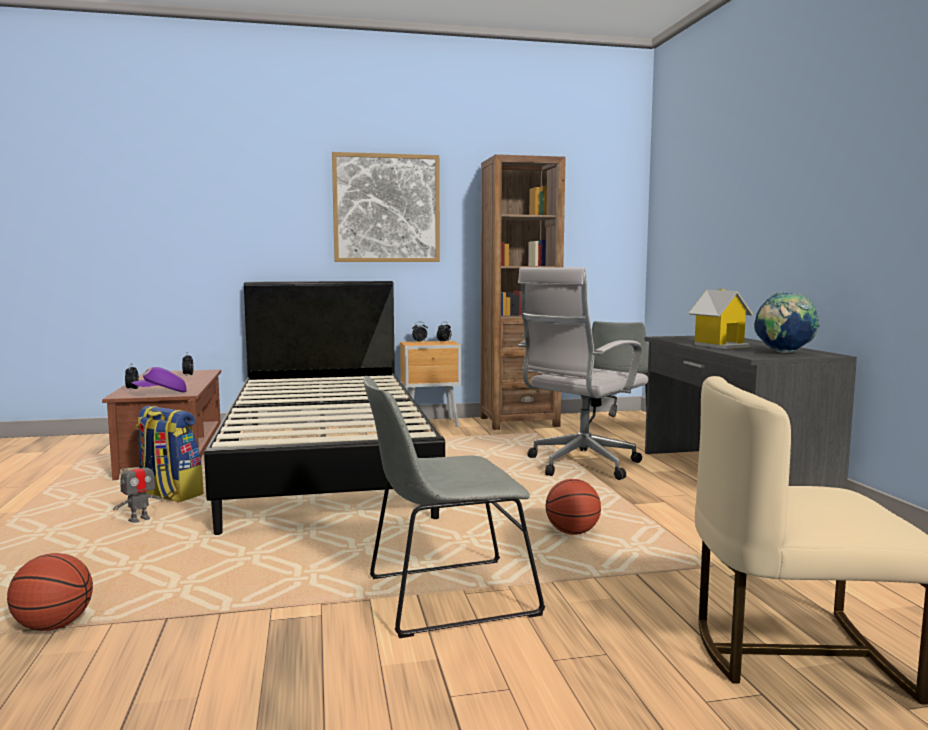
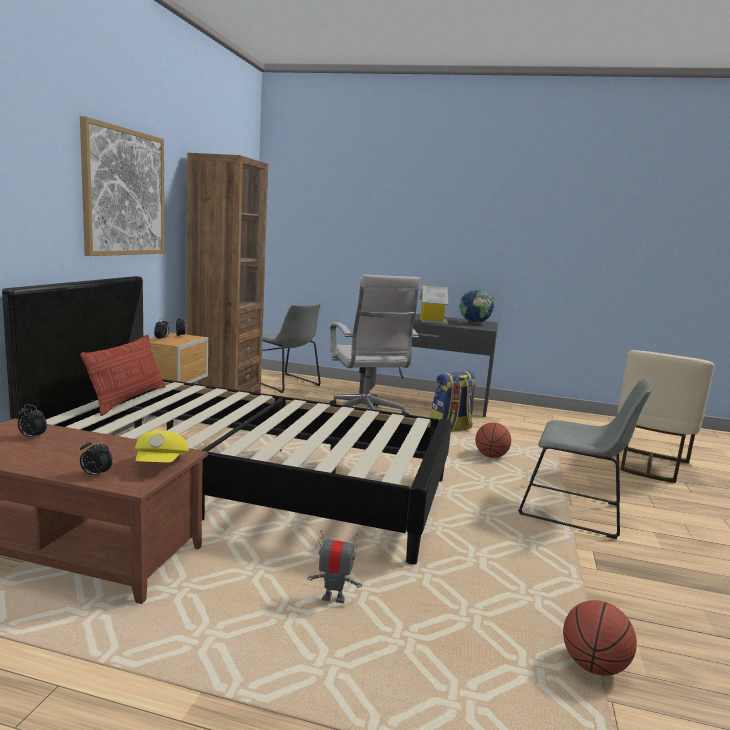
camera: 65 degrees left, 5 degrees up
toy robot [113,456,162,523] -> toy robot turned 60 degrees counterclockwise [308,530,362,603]
purple cap [131,367,187,392] -> yellow cap [135,431,189,462]
backpack [136,406,204,503] -> backpack moved to [430,371,476,432]
grey chair [364,376,545,638] -> grey chair turned 75 degrees counterclockwise [518,378,652,539]
none -> pillow [80,334,166,416]

